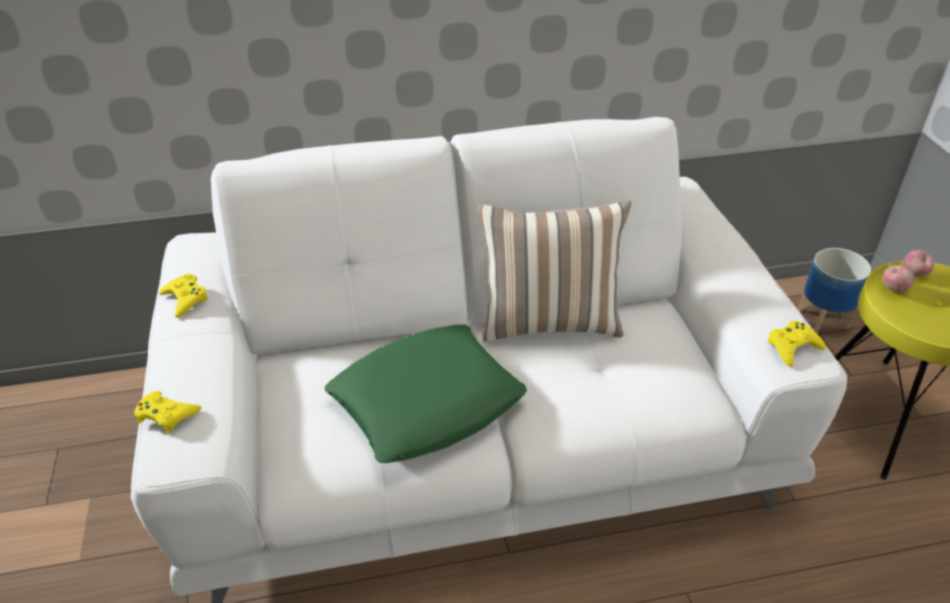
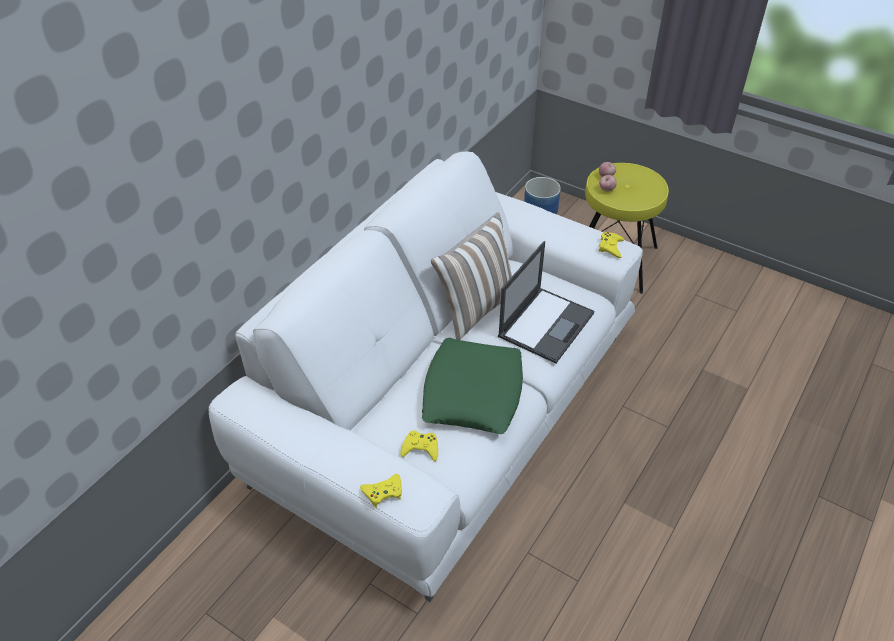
camera: 45 degrees left, 5 degrees up
yellow game controller [159,274,208,318] -> yellow game controller moved to [400,431,438,462]
none -> laptop [498,241,594,363]

